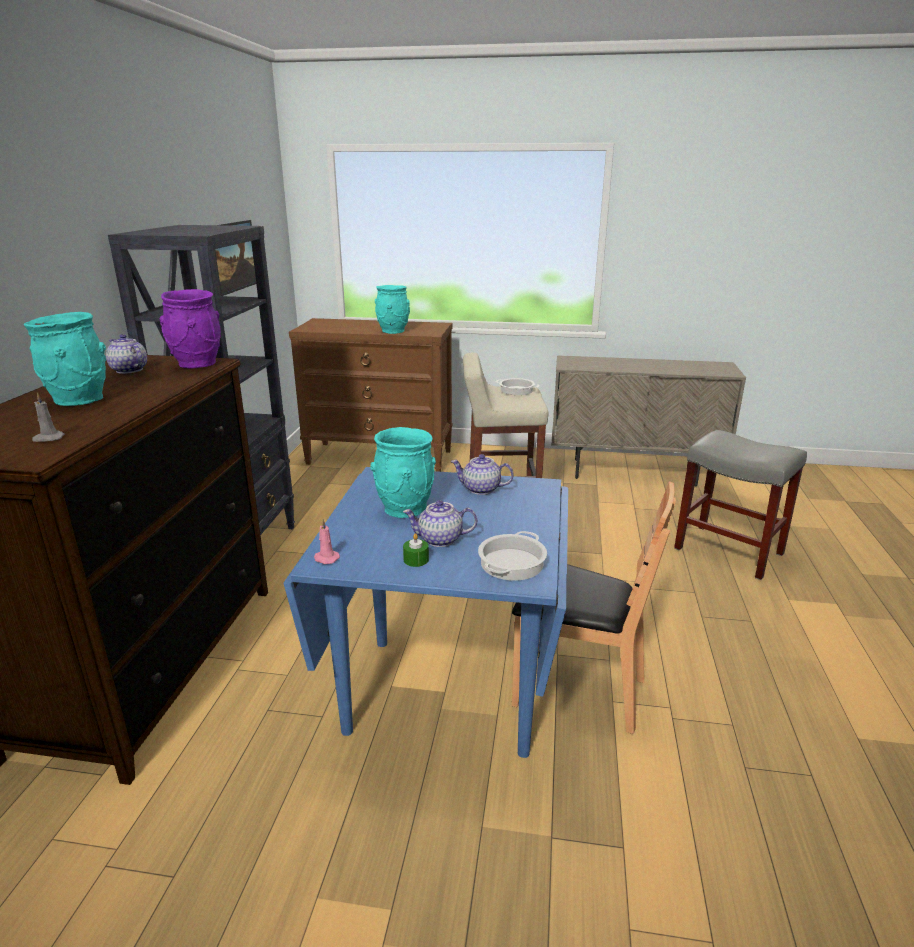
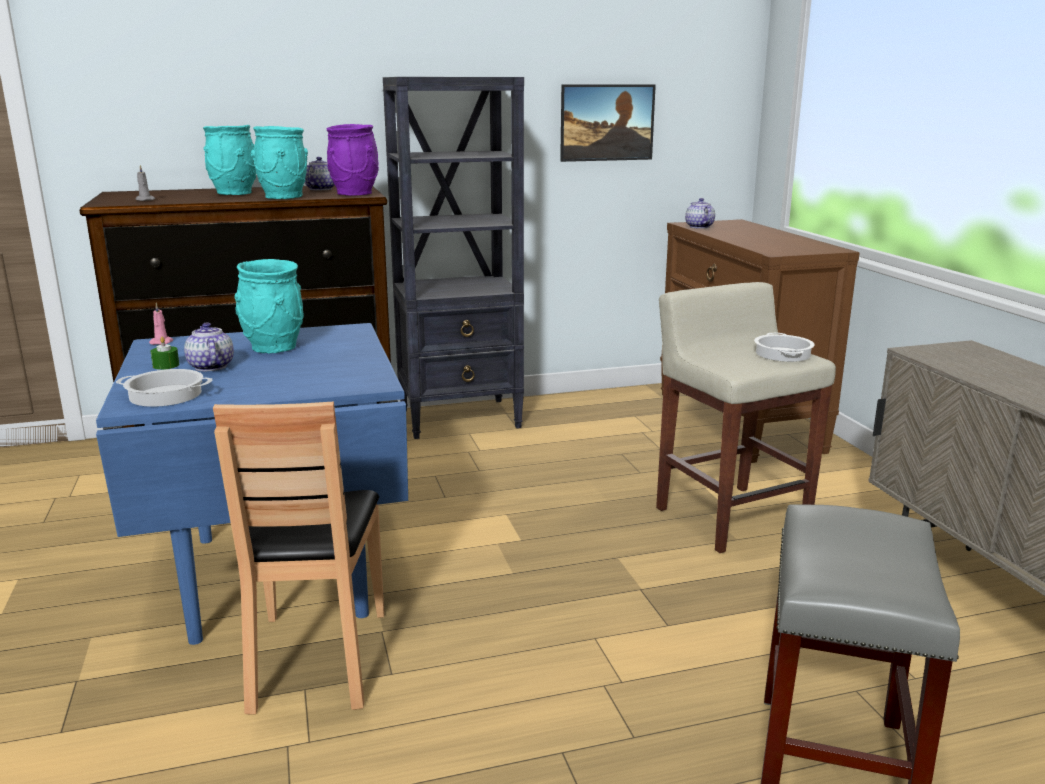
camera: 65 degrees right, 5 degrees down
turquoise vase [375,285,410,334] -> turquoise vase moved to [251,126,308,199]
teapot [451,454,514,495] -> teapot moved to [685,198,715,229]

